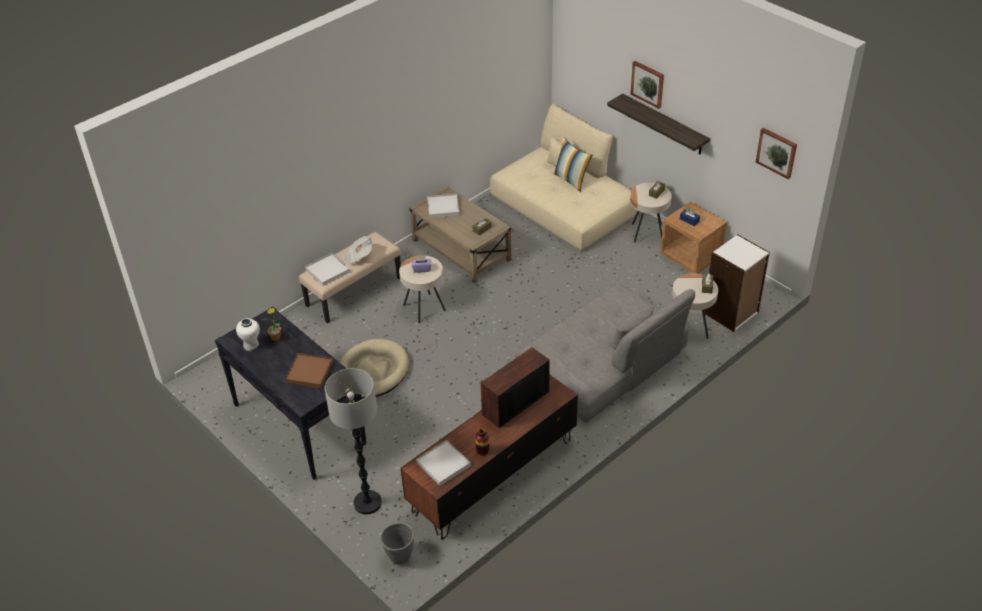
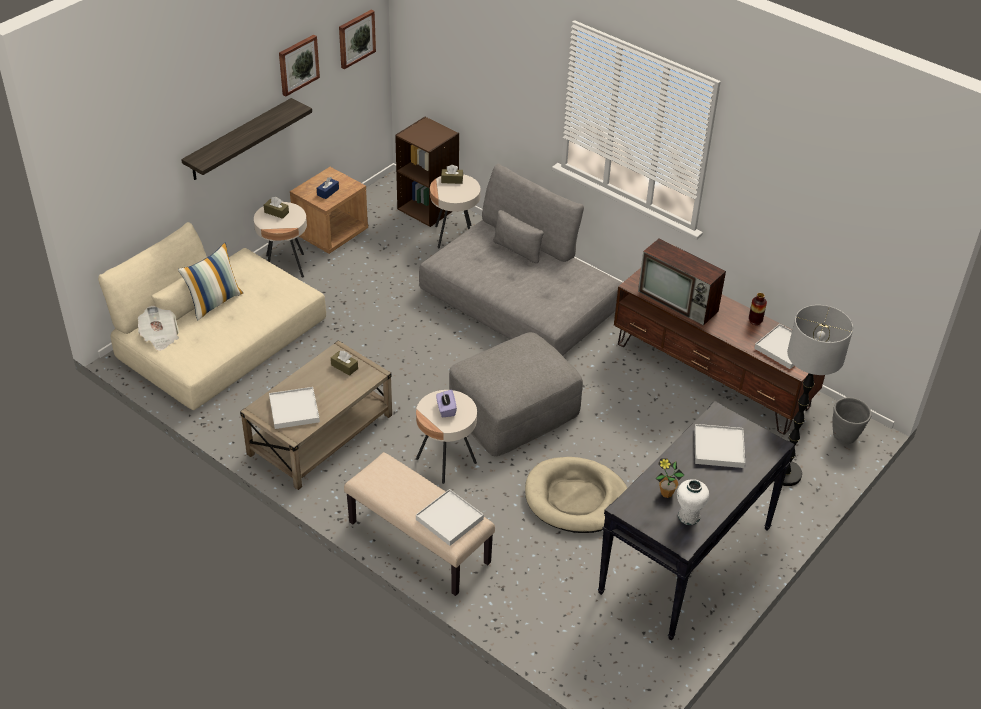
camera: 100 degrees left, 0 degrees up
brown tray [285,353,333,388] -> white tray [694,424,745,468]
newspaper [342,236,373,265] -> newspaper moved to [138,306,179,351]
picture [631,61,664,109] -> picture moved to [279,34,320,96]
white bookcase [704,234,770,332] -> brown bookcase [395,117,459,227]
none -> grey ottoman [449,332,583,456]

